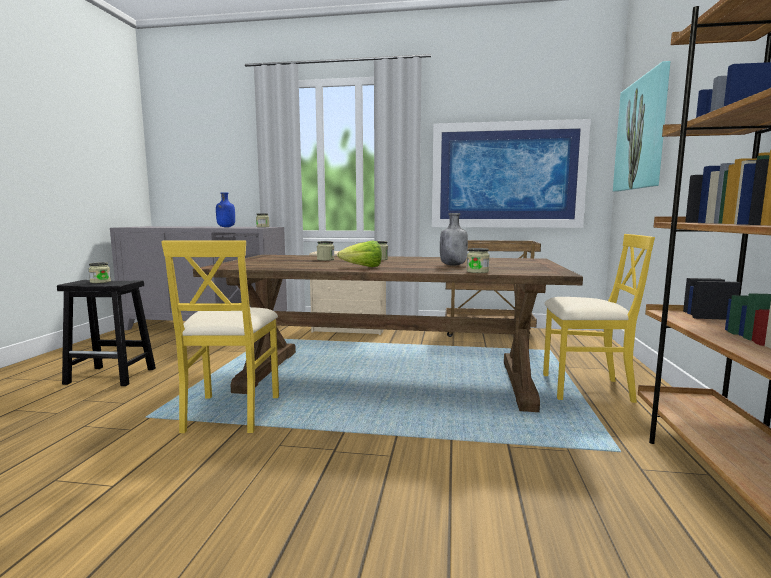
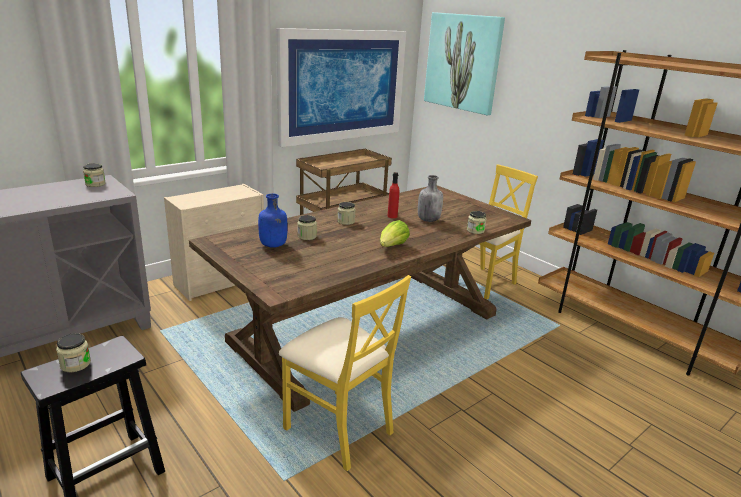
camera: 50 degrees left, 15 degrees up
blue bottle [216,192,235,227] -> blue bottle moved to [258,194,287,248]
none -> red bottle [388,172,399,218]

